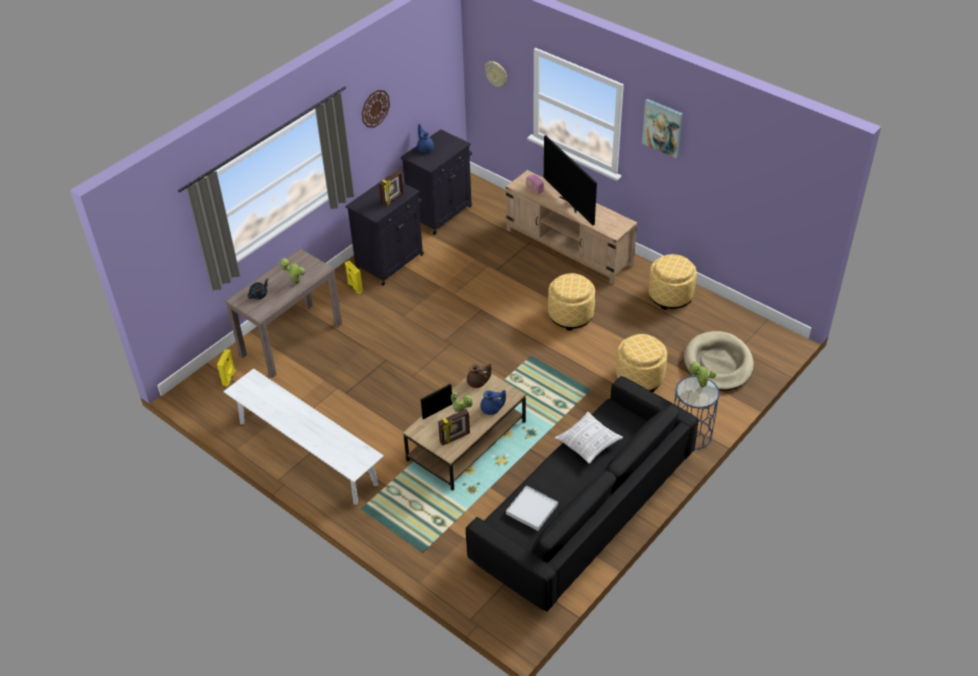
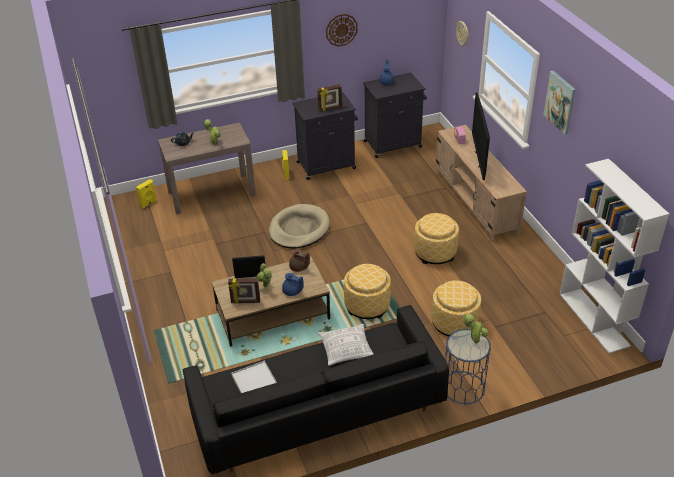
camera: 30 degrees right, 5 degrees down
white bench [223,369,384,505] -> none
ottoman [648,254,697,310] -> ottoman moved to [344,264,391,319]
beige dog bed [684,331,754,391] -> beige dog bed moved to [269,204,330,249]
none -> white bookcase [559,159,669,354]

